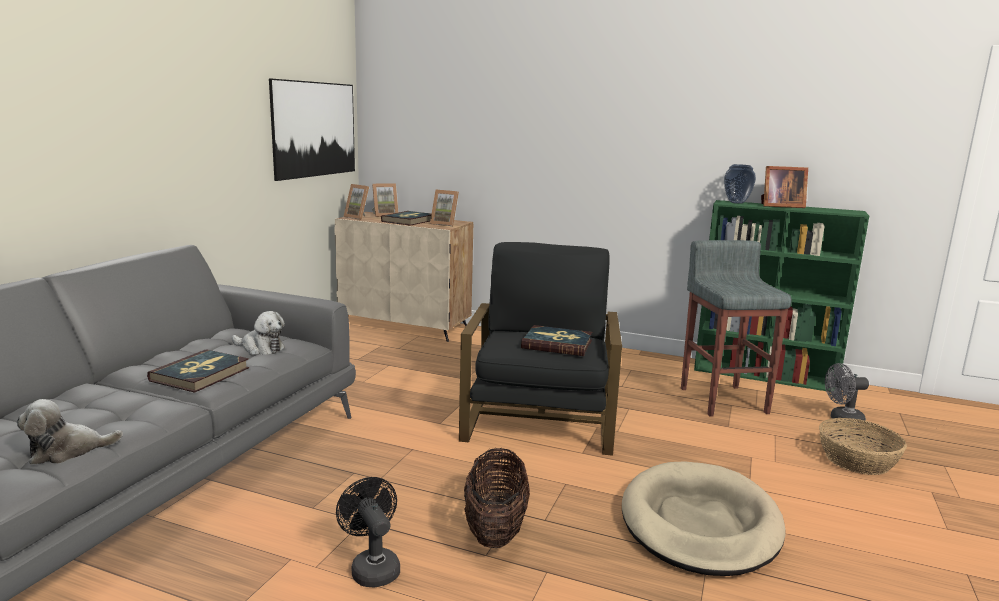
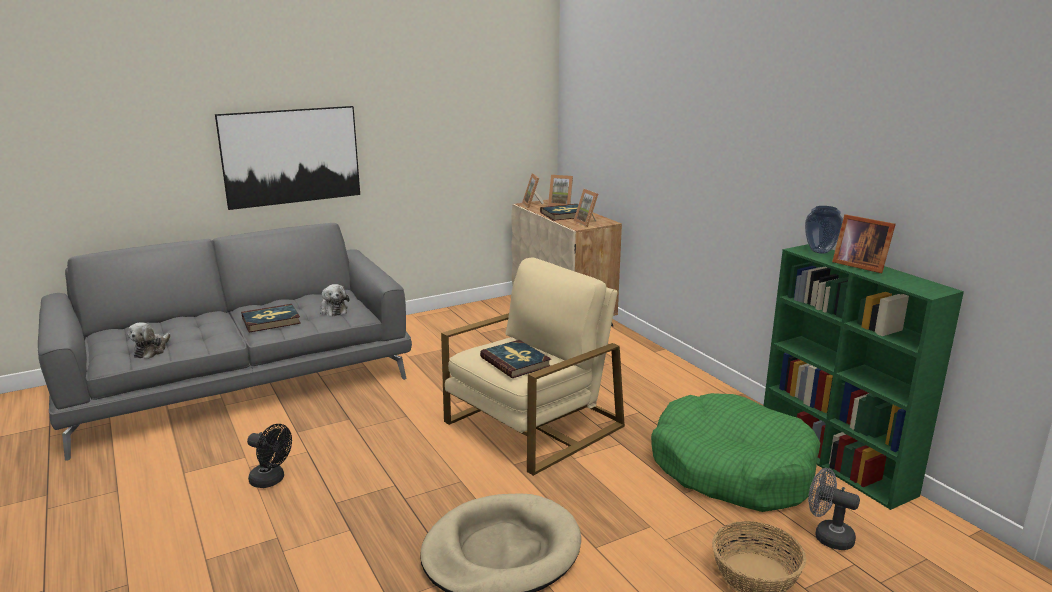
camera: 40 degrees right, 5 degrees up
plush toy [17,399,123,465] -> plush toy turned 90 degrees counterclockwise [128,322,171,359]
picture [269,78,355,181] -> picture moved to [215,106,360,210]
black fan [336,477,400,587] -> black fan turned 105 degrees clockwise [247,424,292,488]
black armchair [459,242,622,456] -> beige armchair [441,258,625,476]
basket [464,448,530,548] -> none
grey stool [681,240,792,417] -> green dog bed [651,393,820,512]

